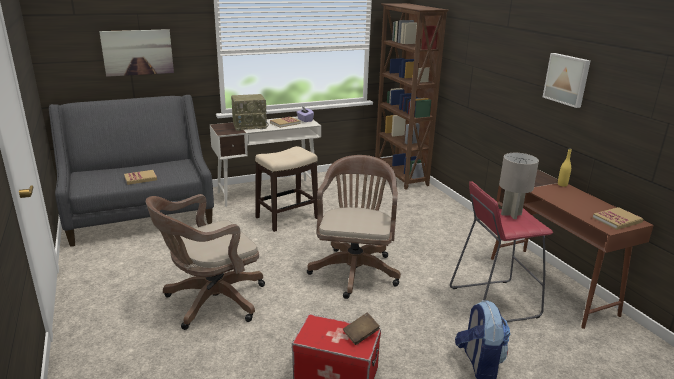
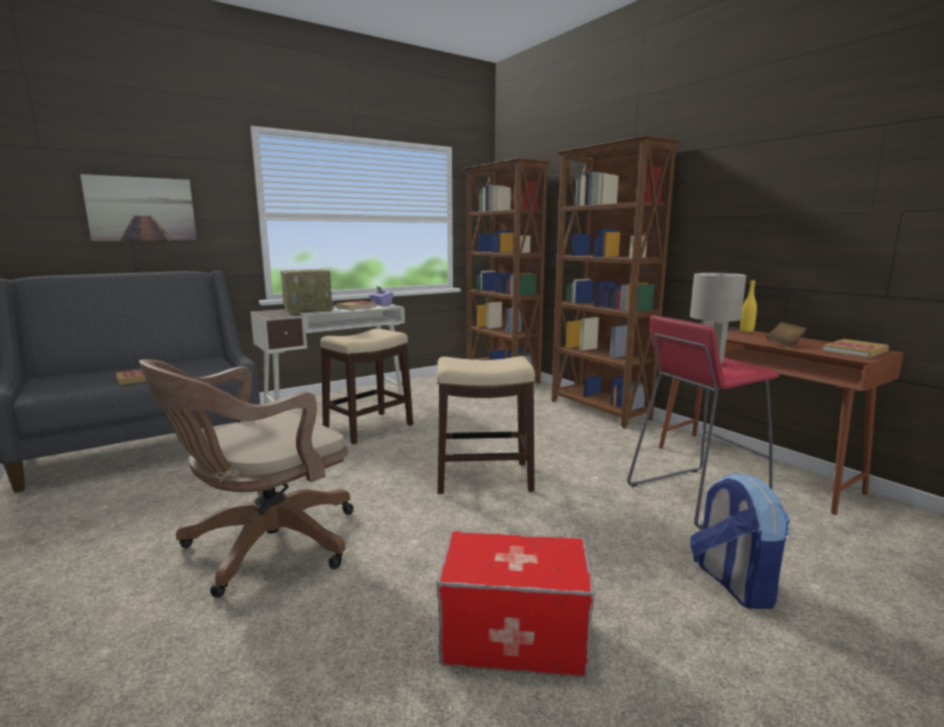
camera: 10 degrees left, 10 degrees down
brown office chair [307,155,401,299] -> stool [437,356,535,494]
brown book [343,313,380,345] -> brown book moved to [766,322,807,347]
picture [543,53,591,108] -> none
none -> brown bookcase [551,135,680,428]

